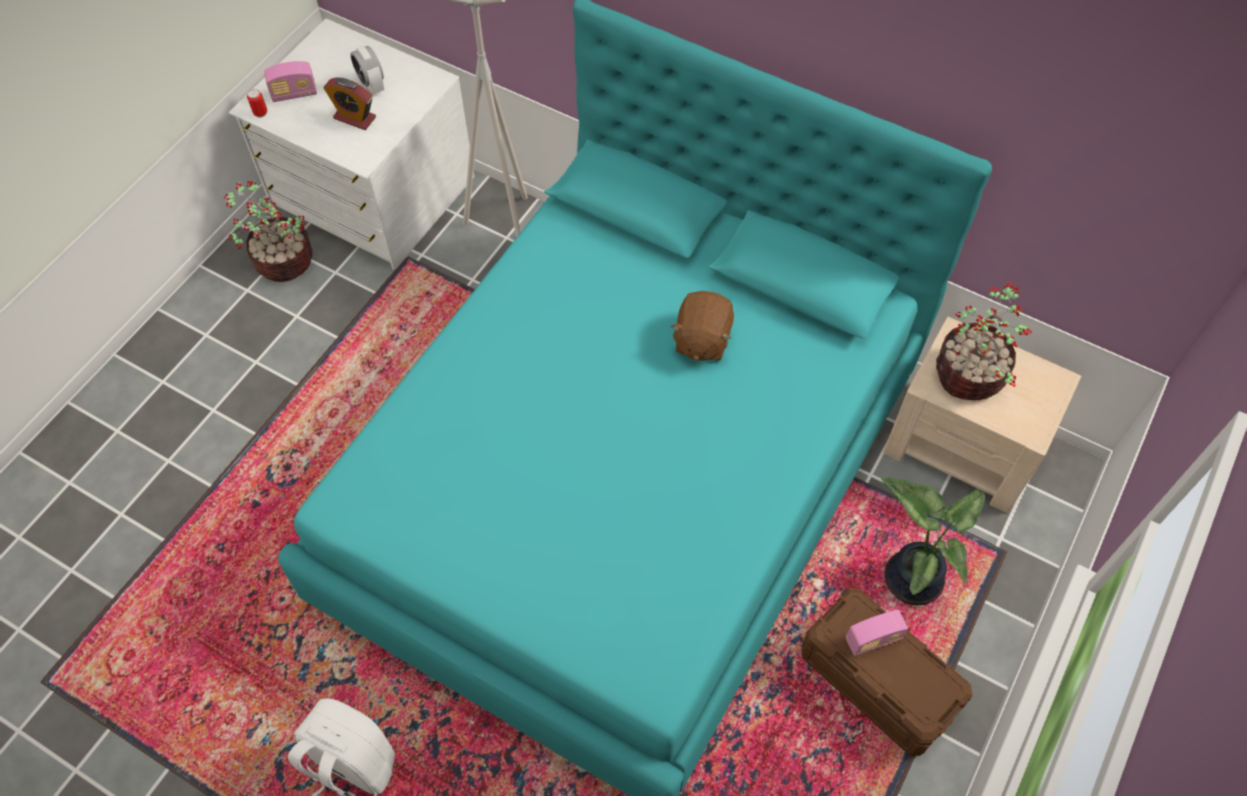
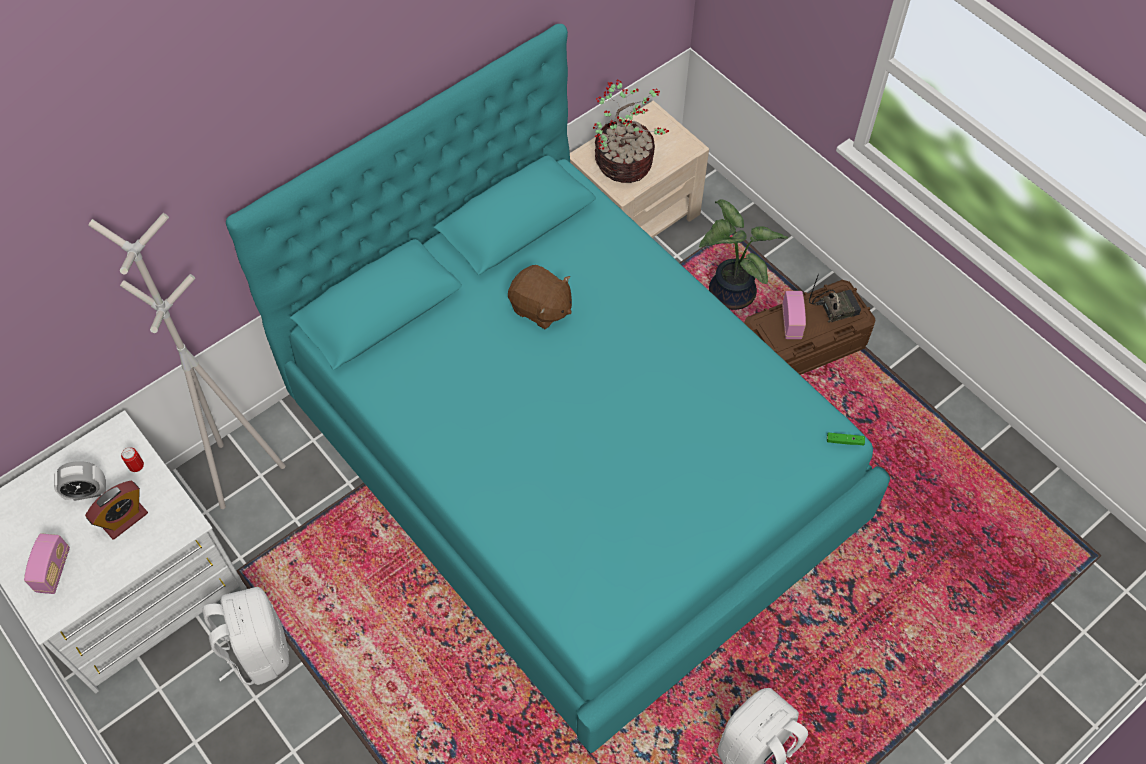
camera: 70 degrees left, 0 degrees up
potted plant [224,181,313,282] -> none
can [247,89,267,118] -> can moved to [121,447,144,472]
none -> white backpack [202,587,289,685]
none -> radio [809,273,861,323]
none -> green game controller [827,433,865,446]

